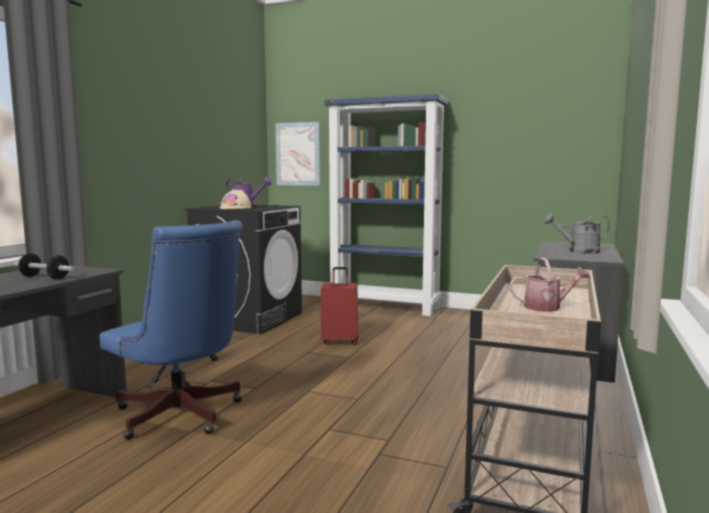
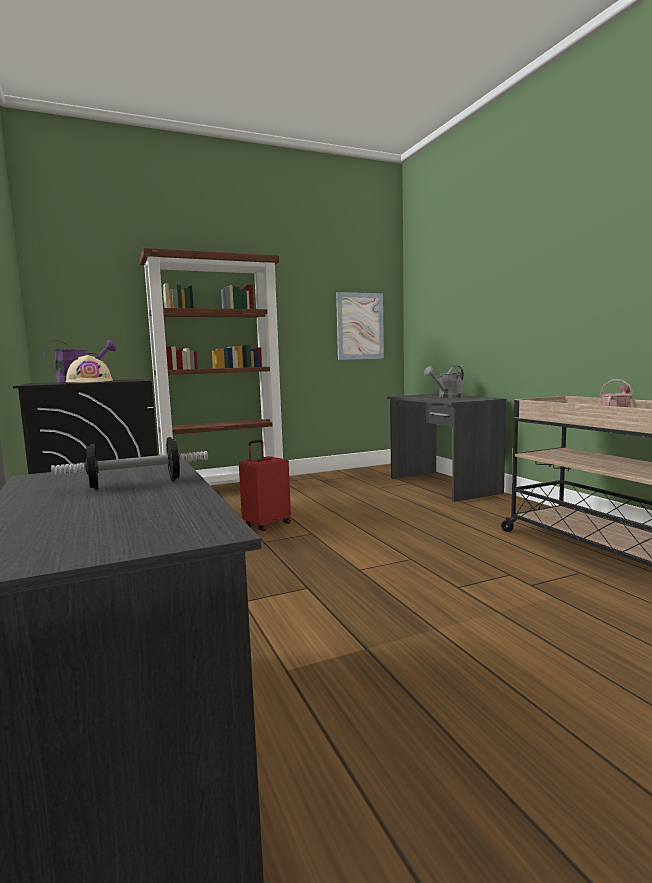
camera: 45 degrees left, 0 degrees up
blue office chair [99,220,243,439] -> none
picture [275,122,320,186] -> picture moved to [336,292,384,360]
blue bookcase [324,94,448,316] -> brown bookcase [139,248,283,483]

